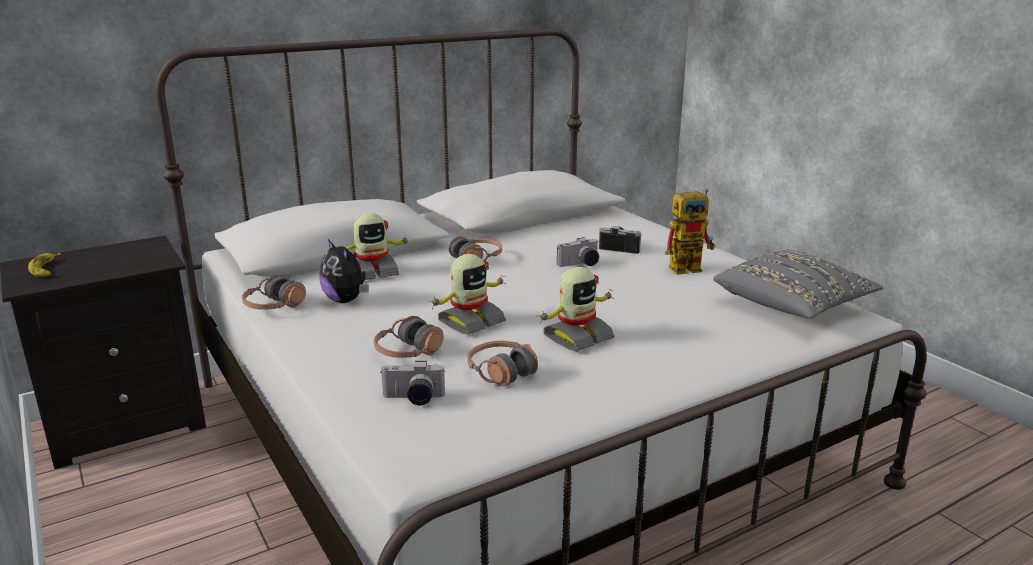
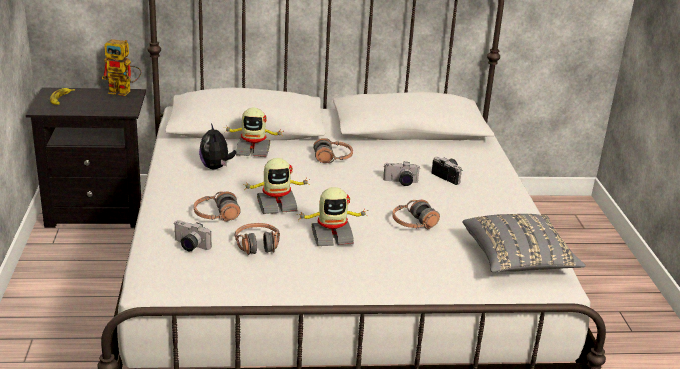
camera: 25 degrees right, 5 degrees up
headphones [242,275,306,310] -> headphones moved to [392,200,440,229]
toy robot [665,189,715,275] -> toy robot moved to [102,39,142,96]

